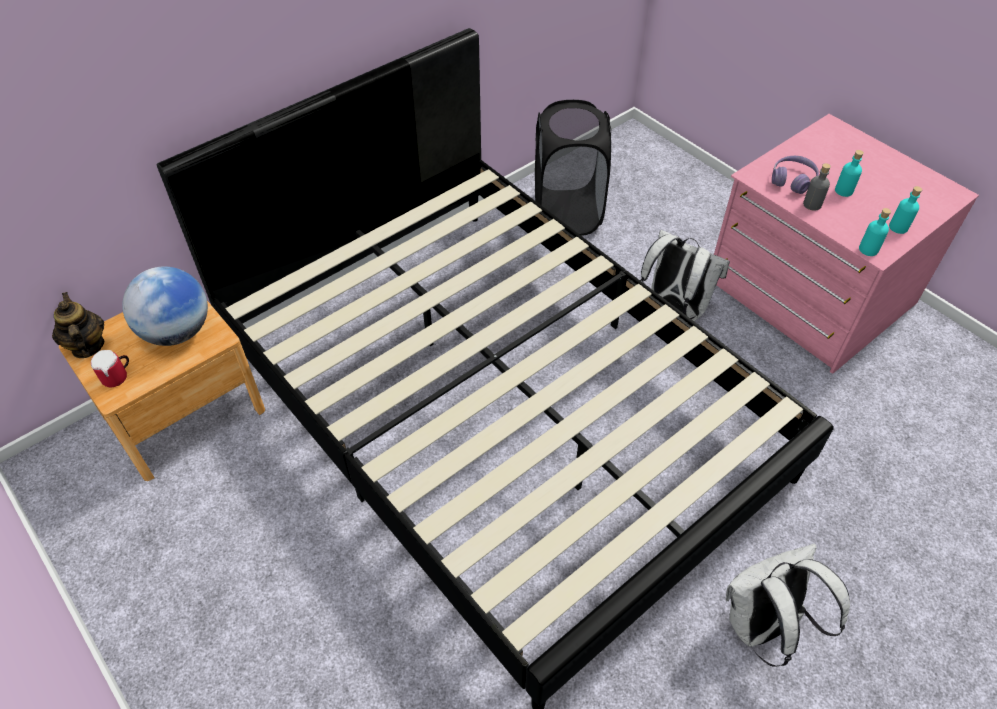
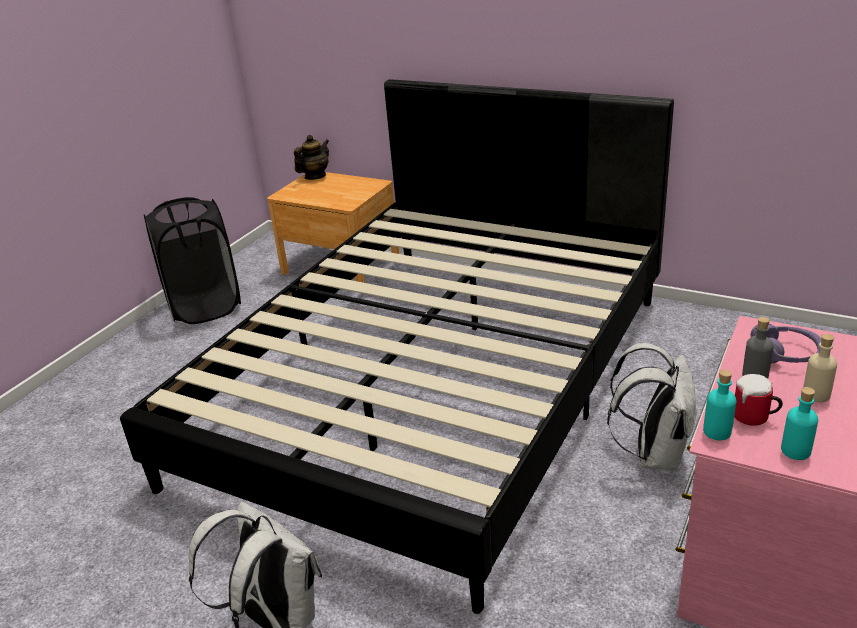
camera: 70 degrees right, 20 degrees down
mug [91,350,129,387] -> mug moved to [734,374,783,426]
globe [122,266,208,346] -> none
black laundry basket [535,100,611,236] -> black laundry basket moved to [144,197,241,324]
turquoise bottle [835,150,864,197] -> beige bottle [803,334,837,402]

